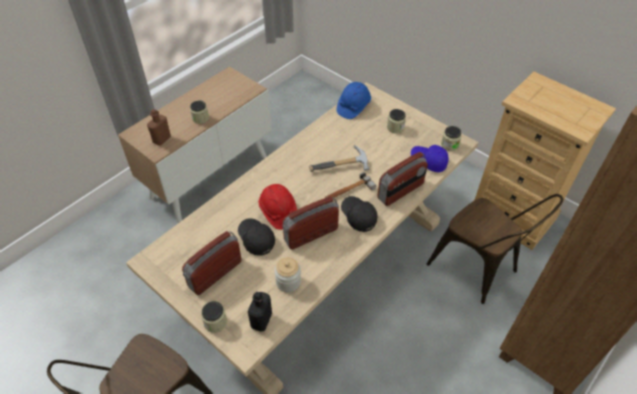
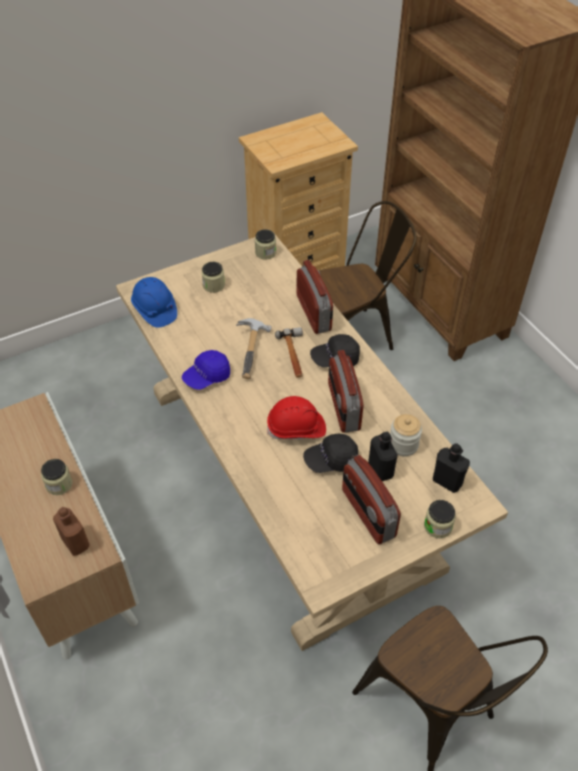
camera: 70 degrees left, 0 degrees up
blue cap [411,145,449,172] -> blue cap moved to [182,350,230,390]
none -> black bottle [368,432,398,481]

